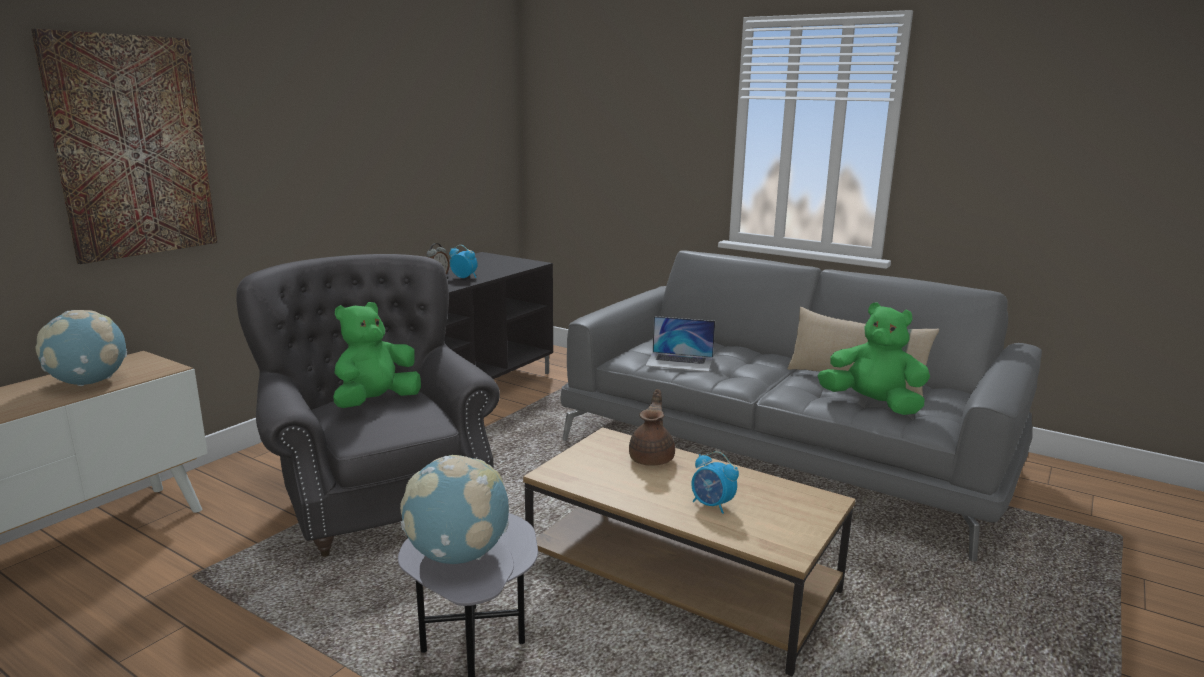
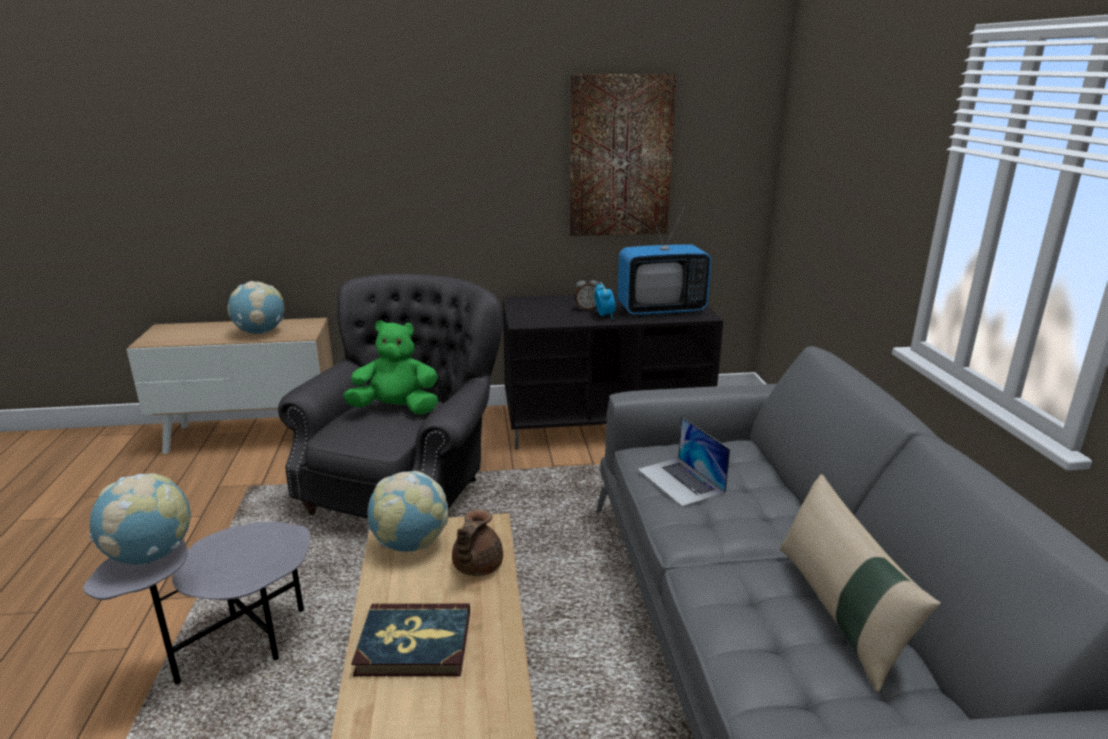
camera: 50 degrees right, 5 degrees up
picture [31,29,217,264] -> picture moved to [570,74,677,236]
brown teapot [629,389,675,466] -> brown teapot turned 135 degrees clockwise [452,509,503,576]
alarm clock [691,451,739,514] -> book [351,603,470,676]
green plush toy [817,302,930,415] -> none
none -> globe [367,471,448,552]
none -> television [617,206,712,316]

